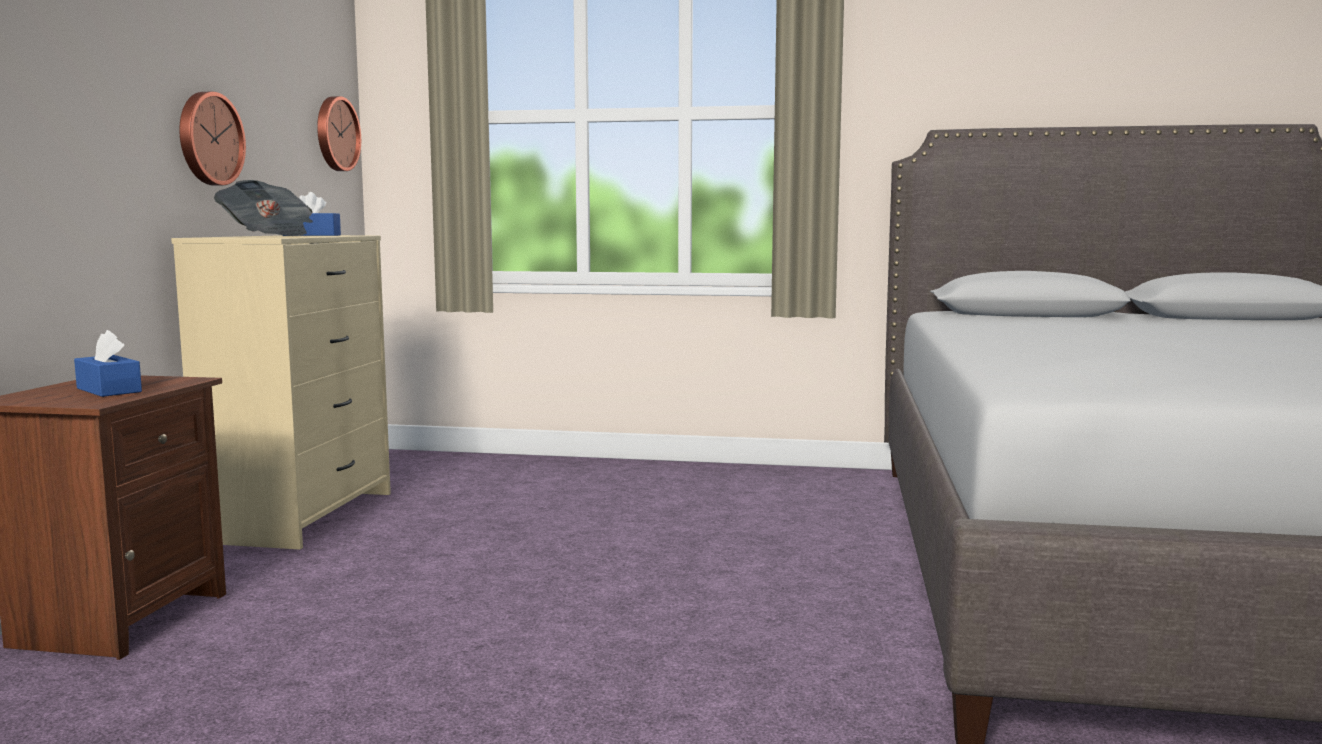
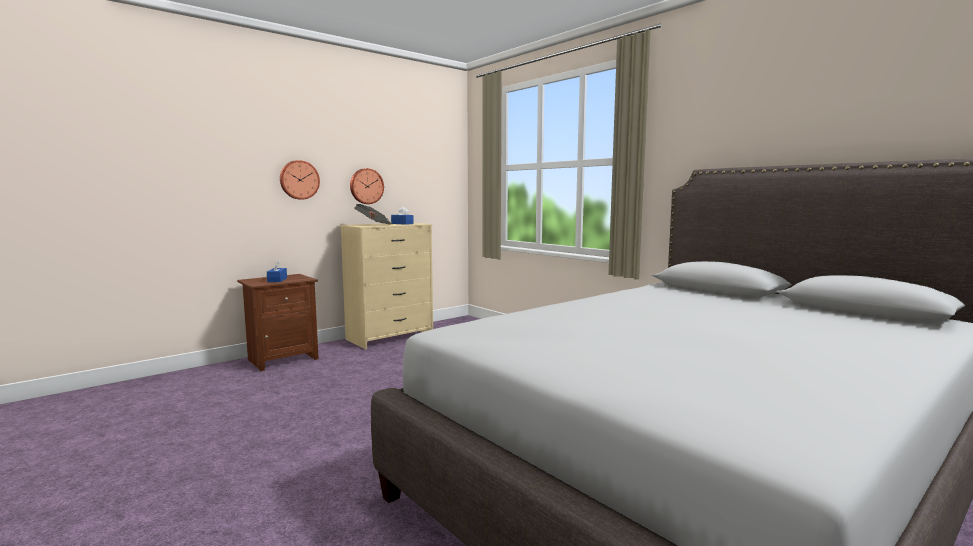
camera: 40 degrees right, 0 degrees up
wall clock [317,96,361,171] -> wall clock moved to [280,160,320,200]

